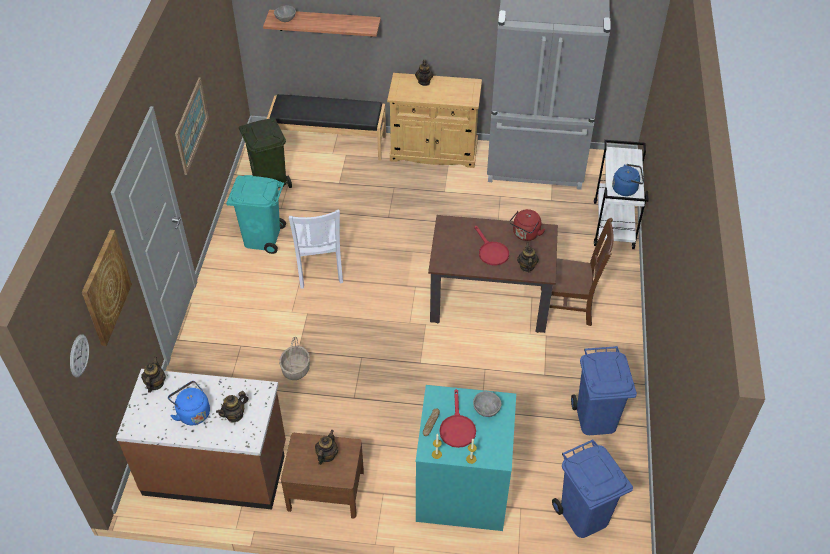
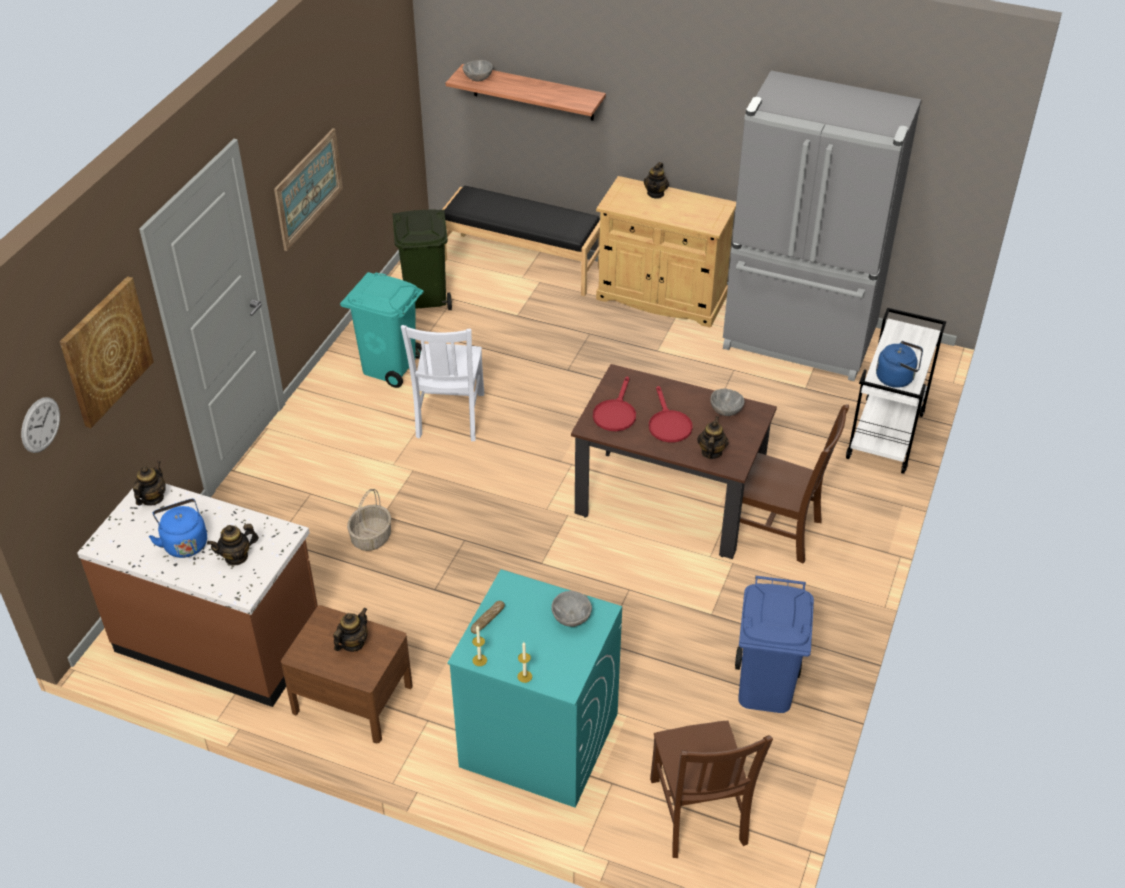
camera: 15 degrees right, 5 degrees down
red frying pan [439,389,476,448] -> red frying pan moved to [593,376,636,431]
red kettle [509,209,545,241] -> grey bowl [711,389,745,416]
blue trash can [552,439,633,538] -> brown chair [650,721,773,858]

